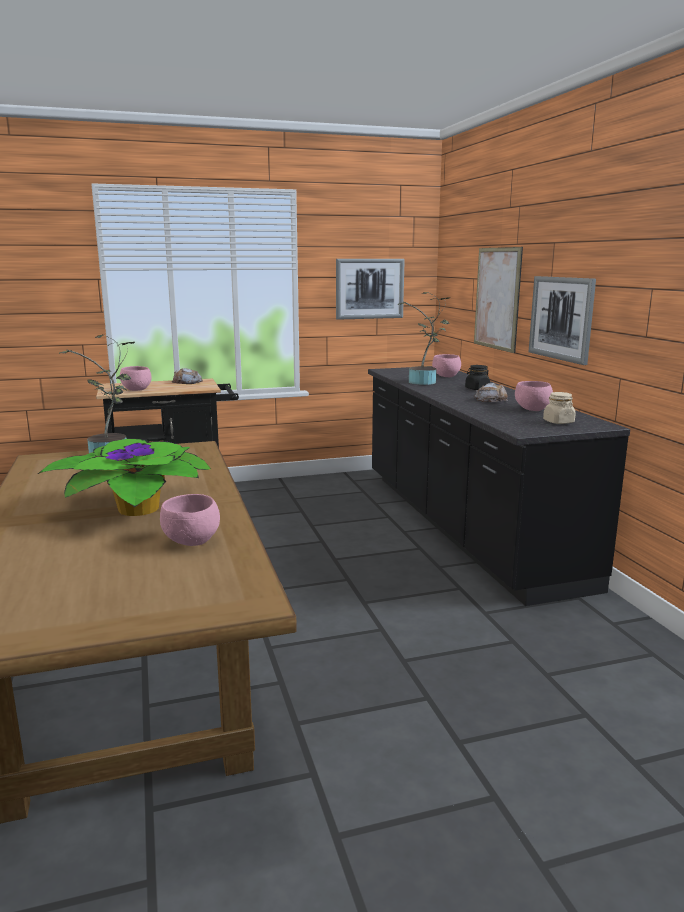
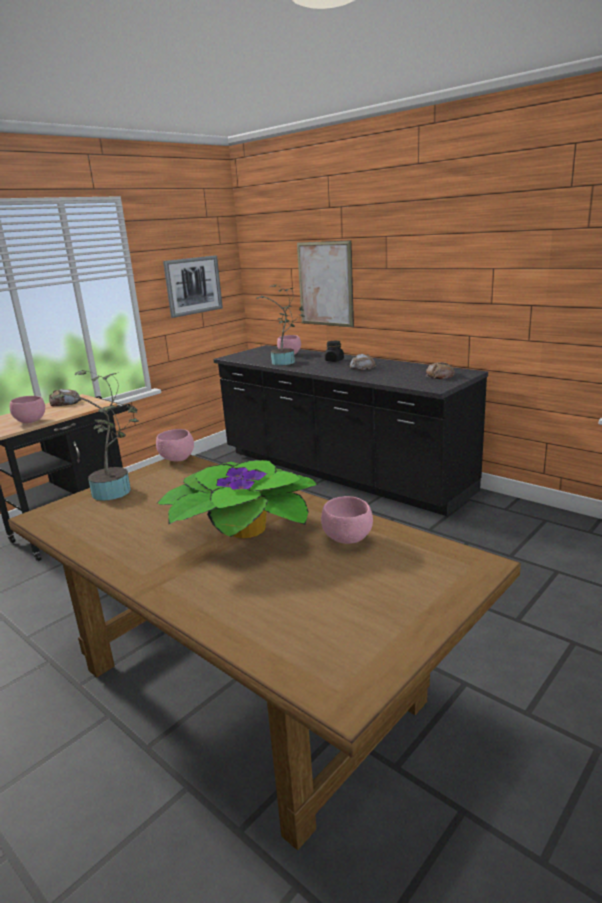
camera: 30 degrees left, 5 degrees up
pink bowl [515,381,553,411] -> pink bowl moved to [156,429,194,462]
picture [529,276,596,365] -> none
beige jar [543,392,576,424] -> bread [426,362,455,379]

